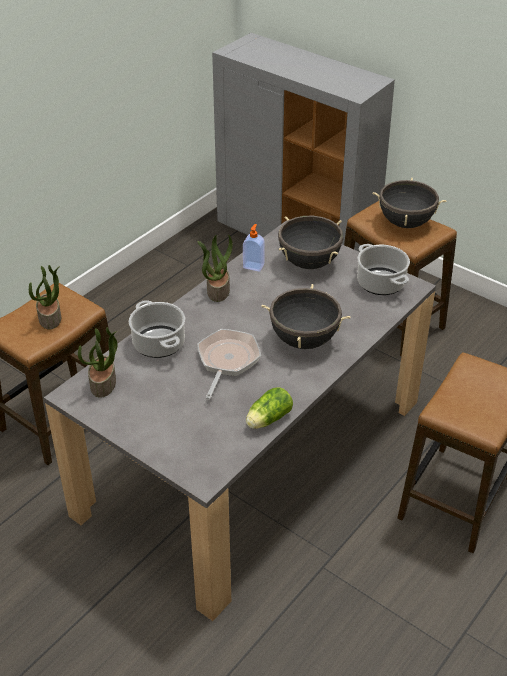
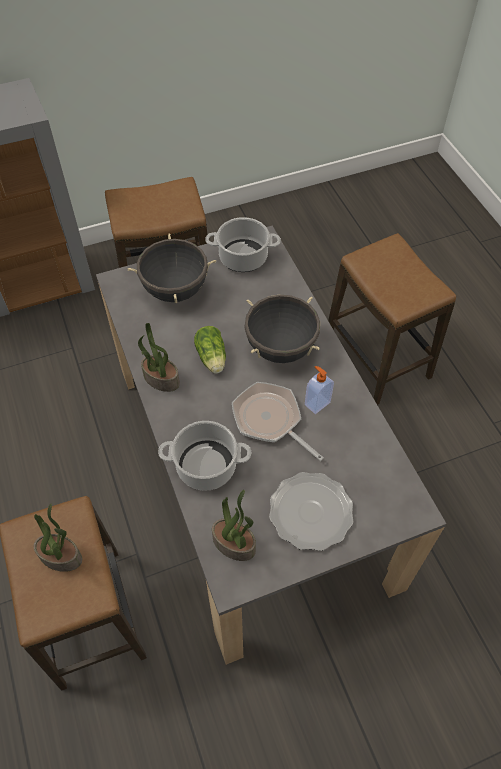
camera: 60 degrees left, 15 degrees up
soap dispenser [243,224,265,272] -> soap dispenser moved to [305,366,334,414]
lettuce [246,387,293,429] -> lettuce moved to [194,326,226,374]
black cooking pot [372,178,446,228] -> none
none -> plate [269,472,353,551]

